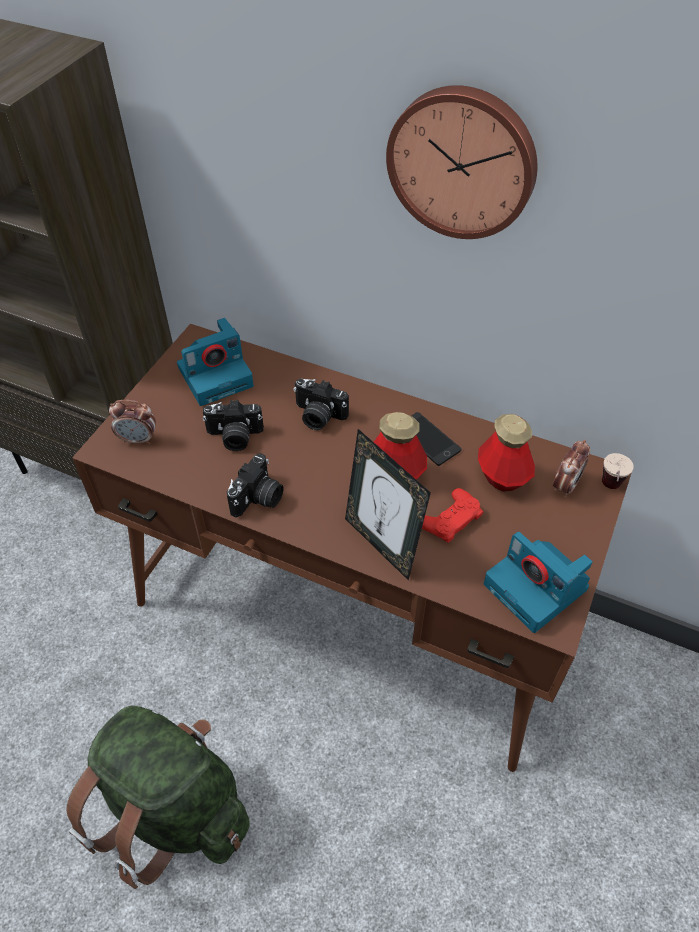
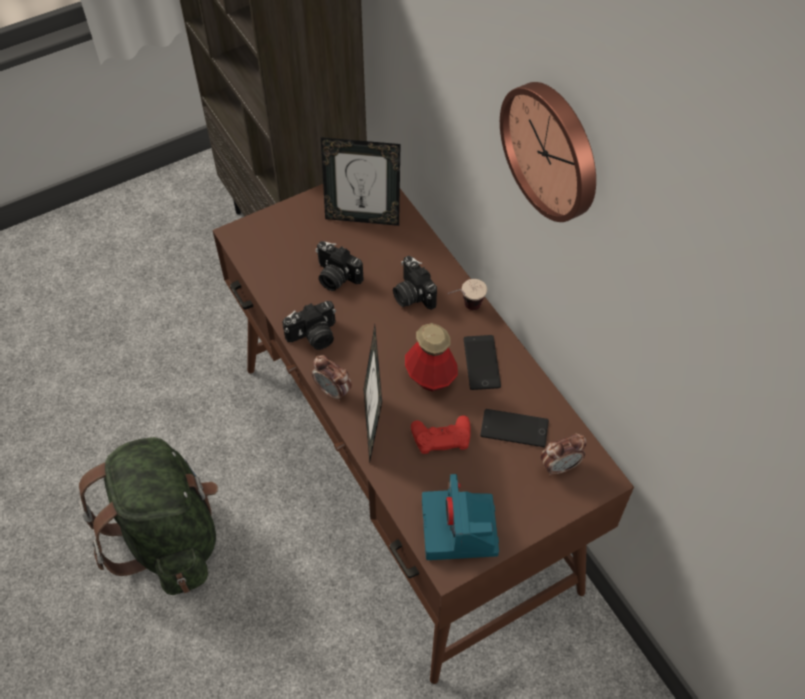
camera: 35 degrees right, 5 degrees up
alarm clock [109,400,156,445] -> alarm clock moved to [312,355,352,402]
camera [177,318,254,406] -> picture frame [321,137,400,226]
bottle [478,414,535,492] -> phone [480,409,549,447]
cup [602,453,634,489] -> cup moved to [447,279,487,310]

